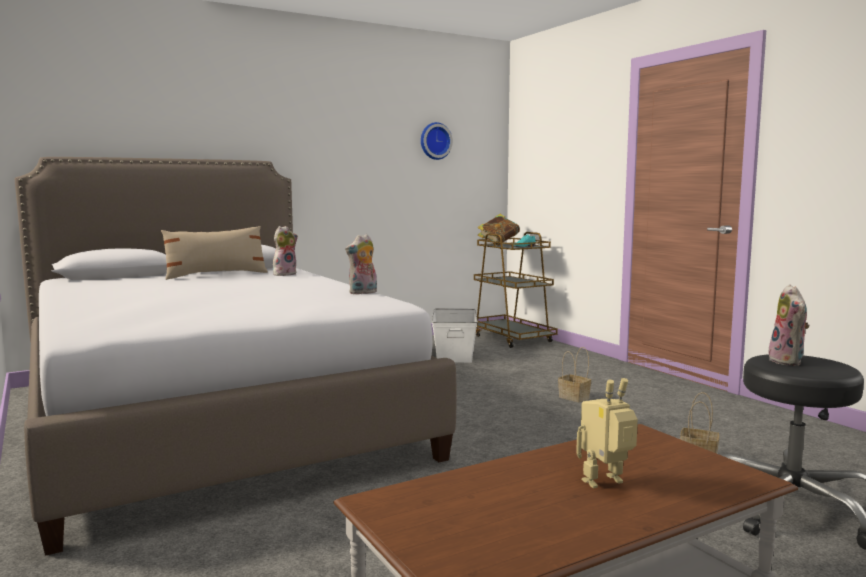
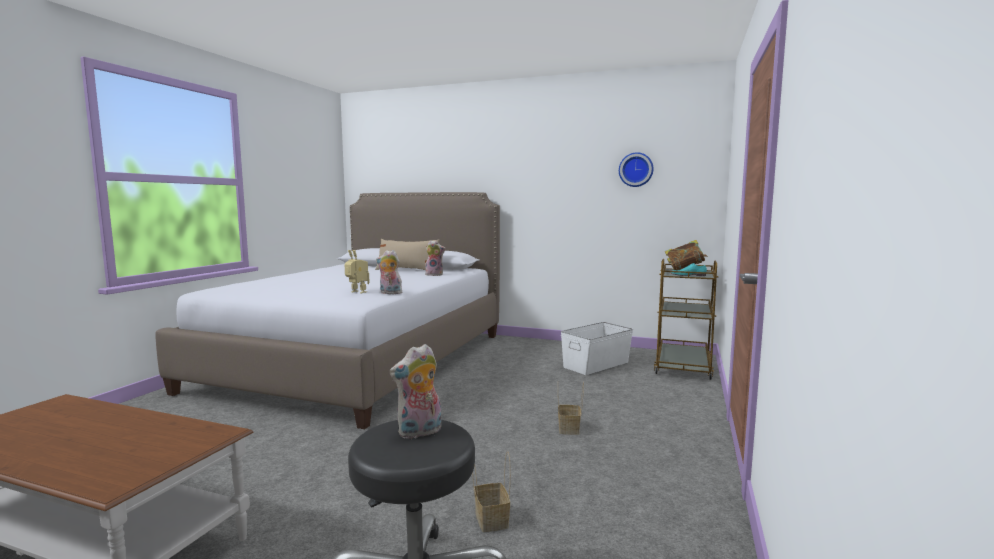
camera: 50 degrees right, 0 degrees up
toy robot [576,378,638,488] -> toy robot moved to [344,250,369,293]

